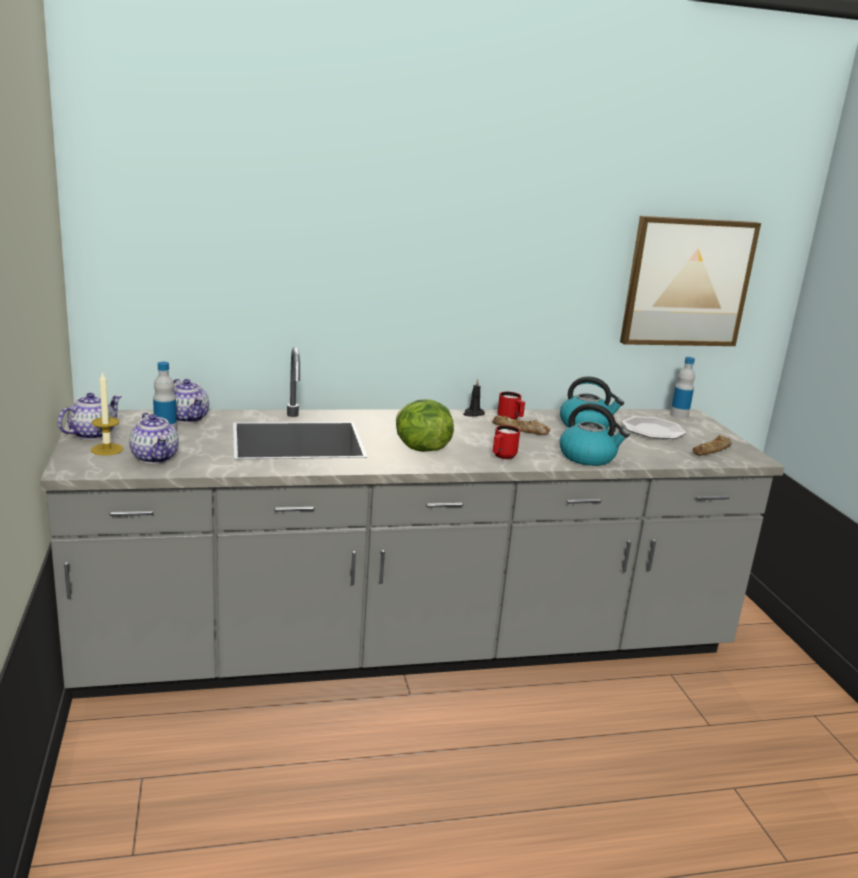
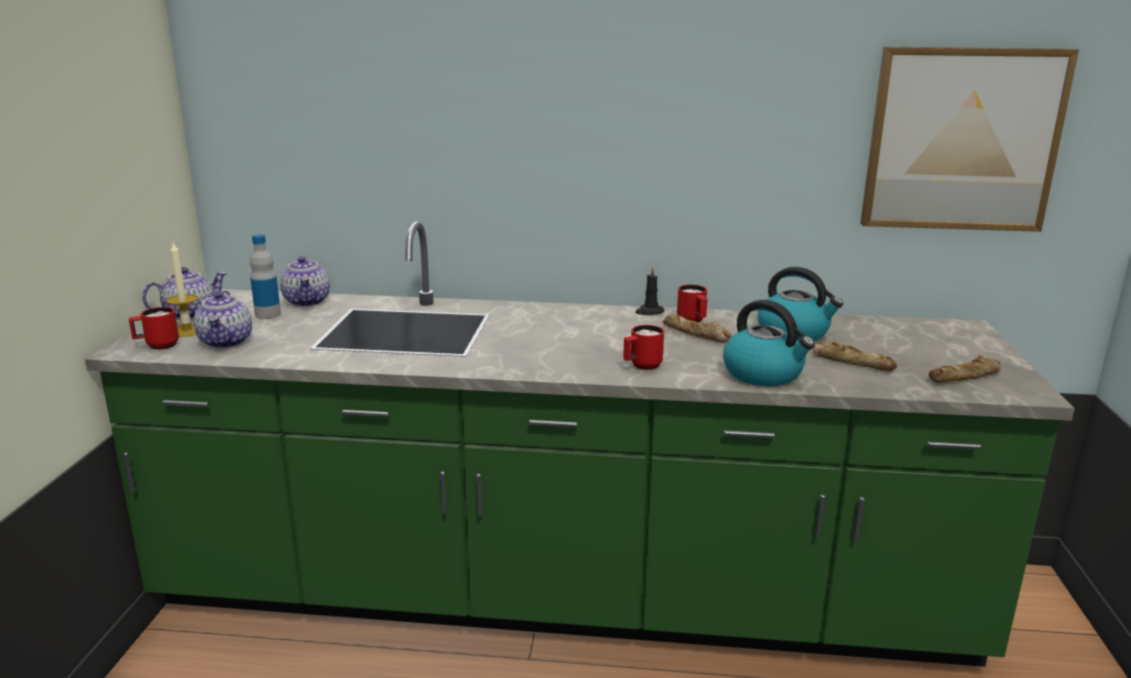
camera: 20 degrees right, 0 degrees up
grey counter [40,347,785,699] -> green counter [85,221,1075,667]
lettuce [396,399,454,452] -> none
plate [622,416,686,439] -> none
bottle [670,357,695,418] -> none
none -> red mug [129,307,179,350]
none -> bread [813,341,897,371]

